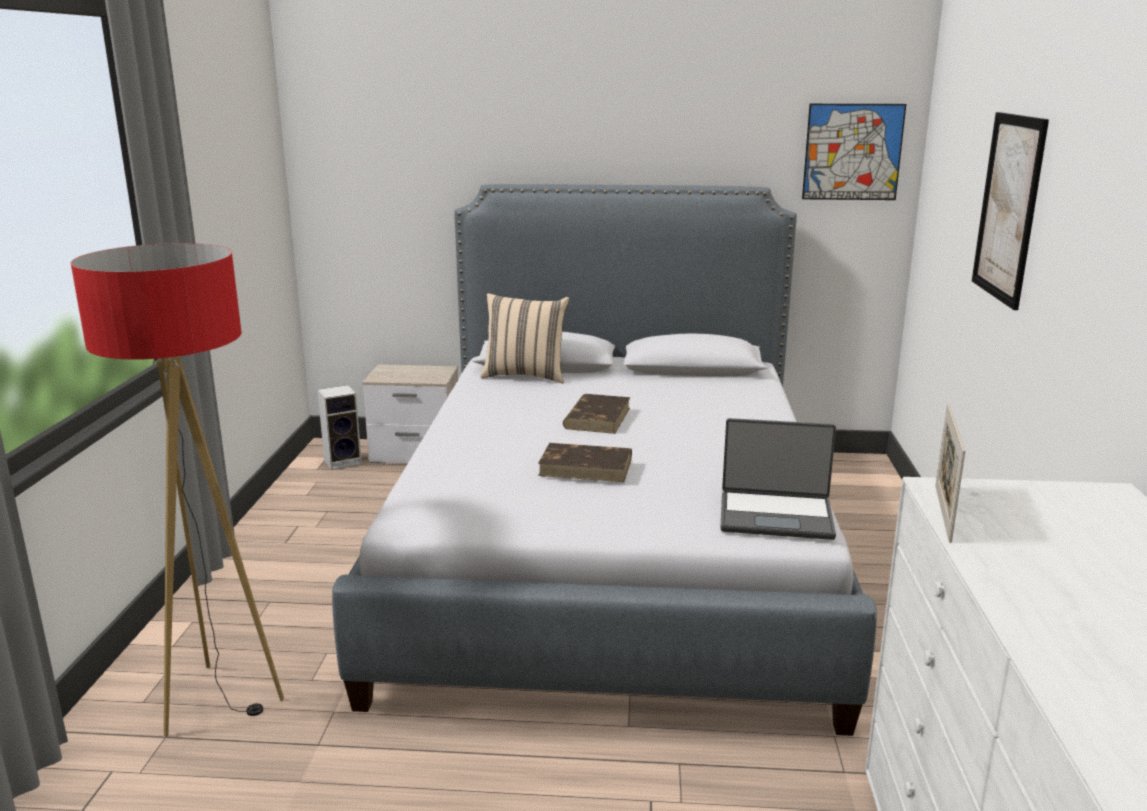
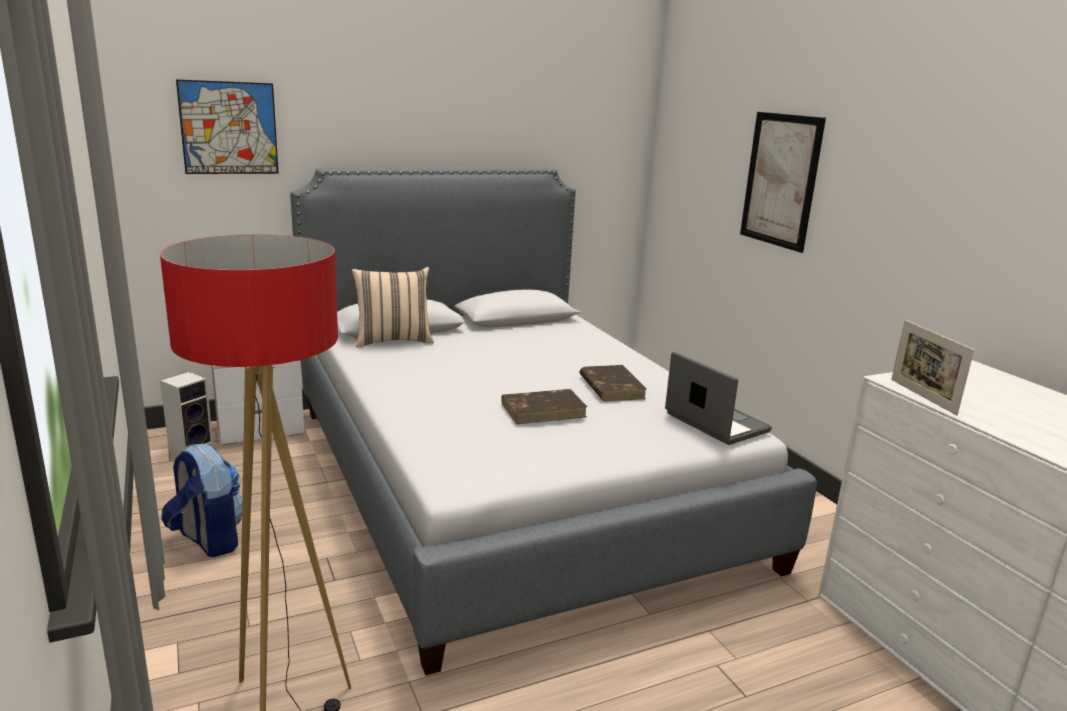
camera: 30 degrees left, 0 degrees up
brown book [563,394,630,434] -> brown book moved to [580,365,647,401]
laptop [720,418,836,540] -> laptop turned 105 degrees counterclockwise [665,352,772,445]
picture [802,104,906,200] -> picture moved to [176,79,279,174]
none -> backpack [161,444,242,557]

